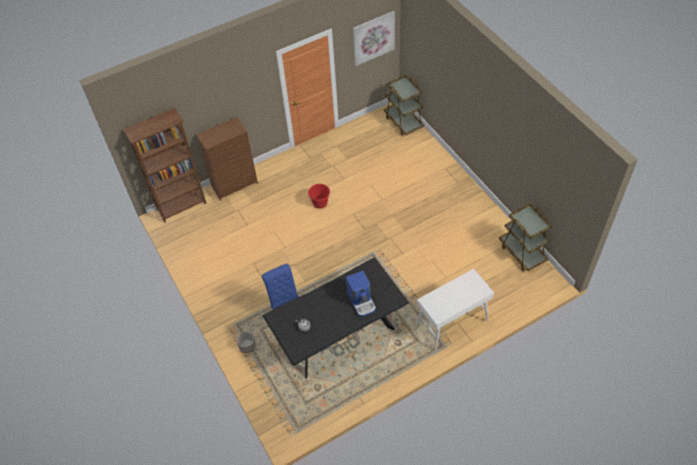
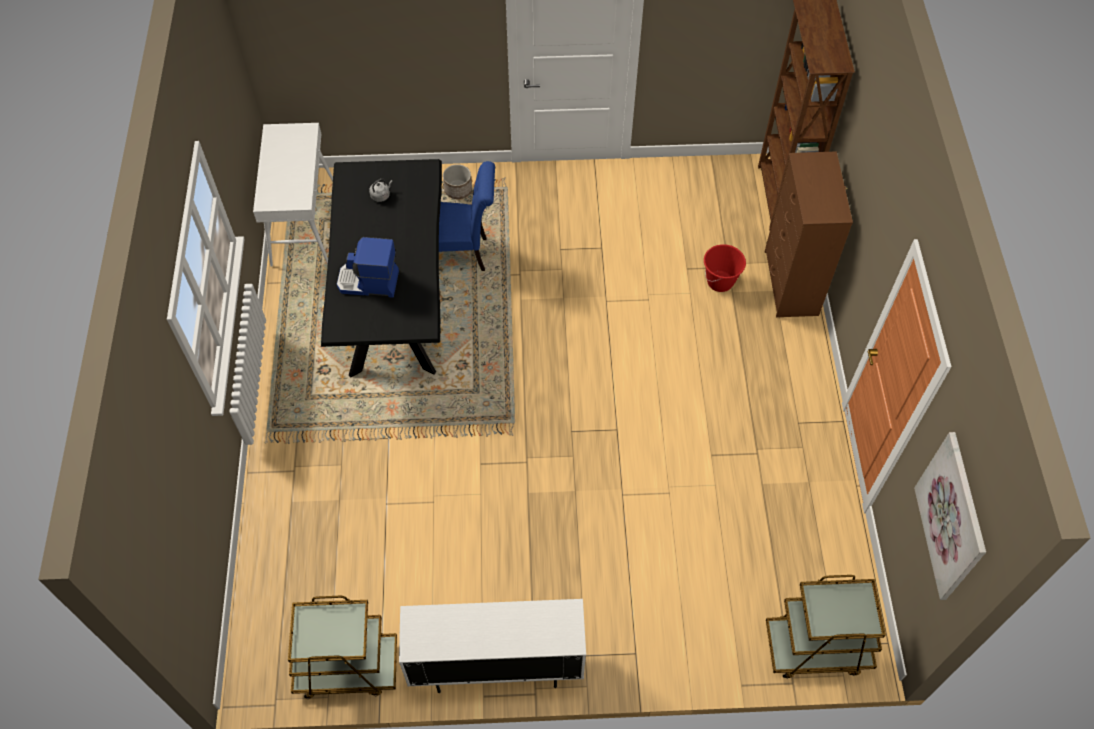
camera: 115 degrees right, 5 degrees up
red bucket [308,184,331,209] -> red bucket moved to [704,244,746,292]
white console table [415,269,494,352] -> white console table moved to [253,123,333,267]
none -> white cabinet [399,599,586,693]

